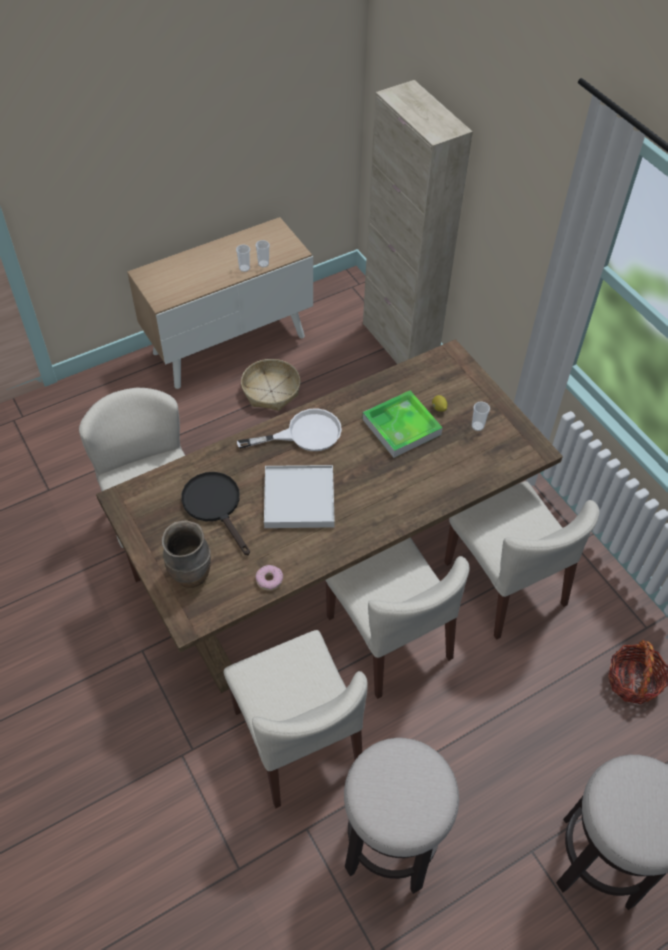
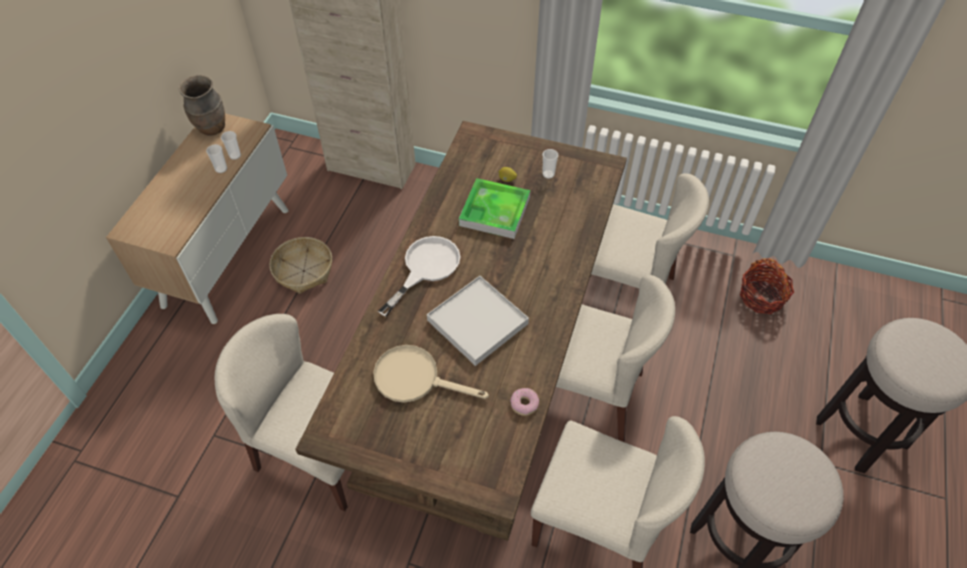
camera: 40 degrees left, 0 degrees up
brown vase [162,520,211,588] -> brown vase moved to [179,75,225,136]
black frying pan [182,472,250,555] -> beige frying pan [373,345,489,402]

